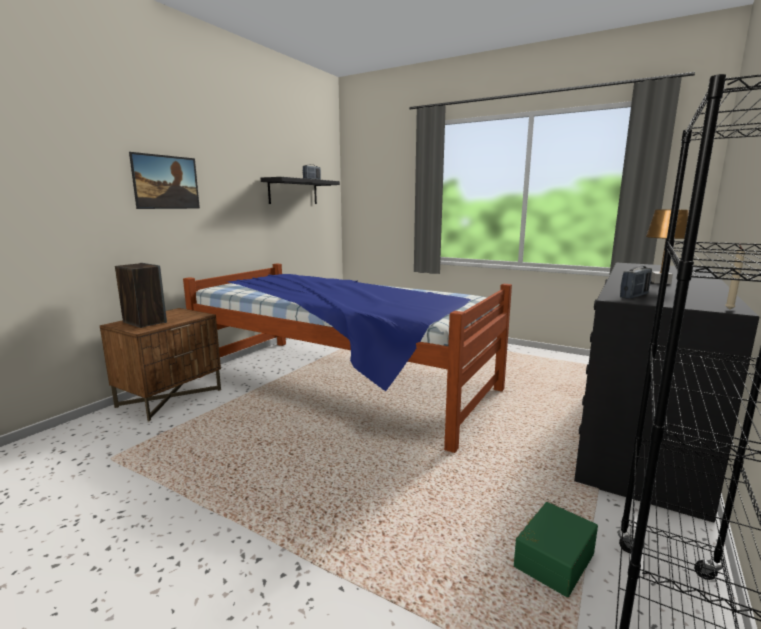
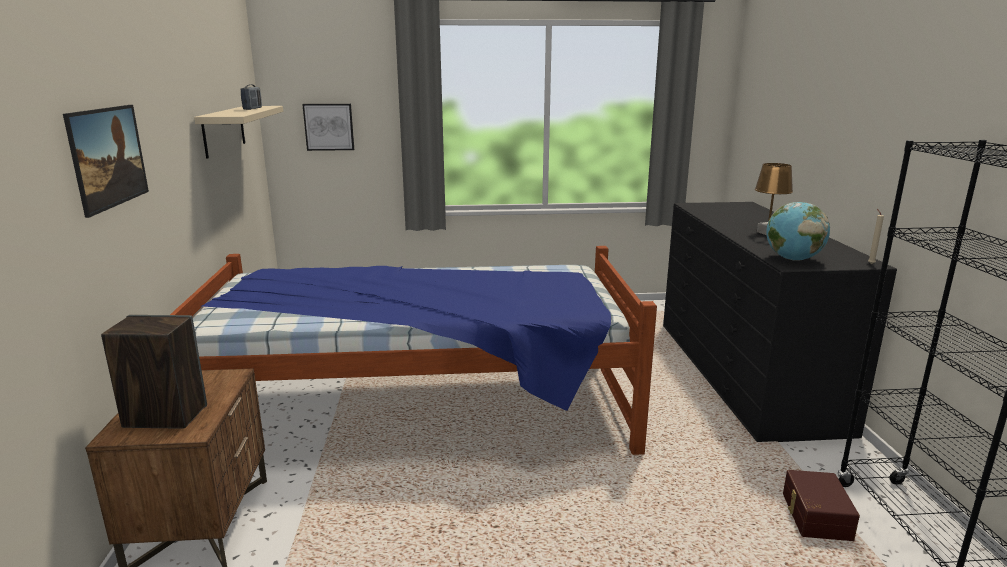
camera: 35 degrees left, 5 degrees up
black shelf [261,177,340,204] -> beige shelf [194,106,283,159]
green storage box [514,502,598,597] -> brown storage box [783,470,860,541]
radio [620,265,652,299] -> globe [766,202,830,261]
none -> picture [302,104,354,151]

